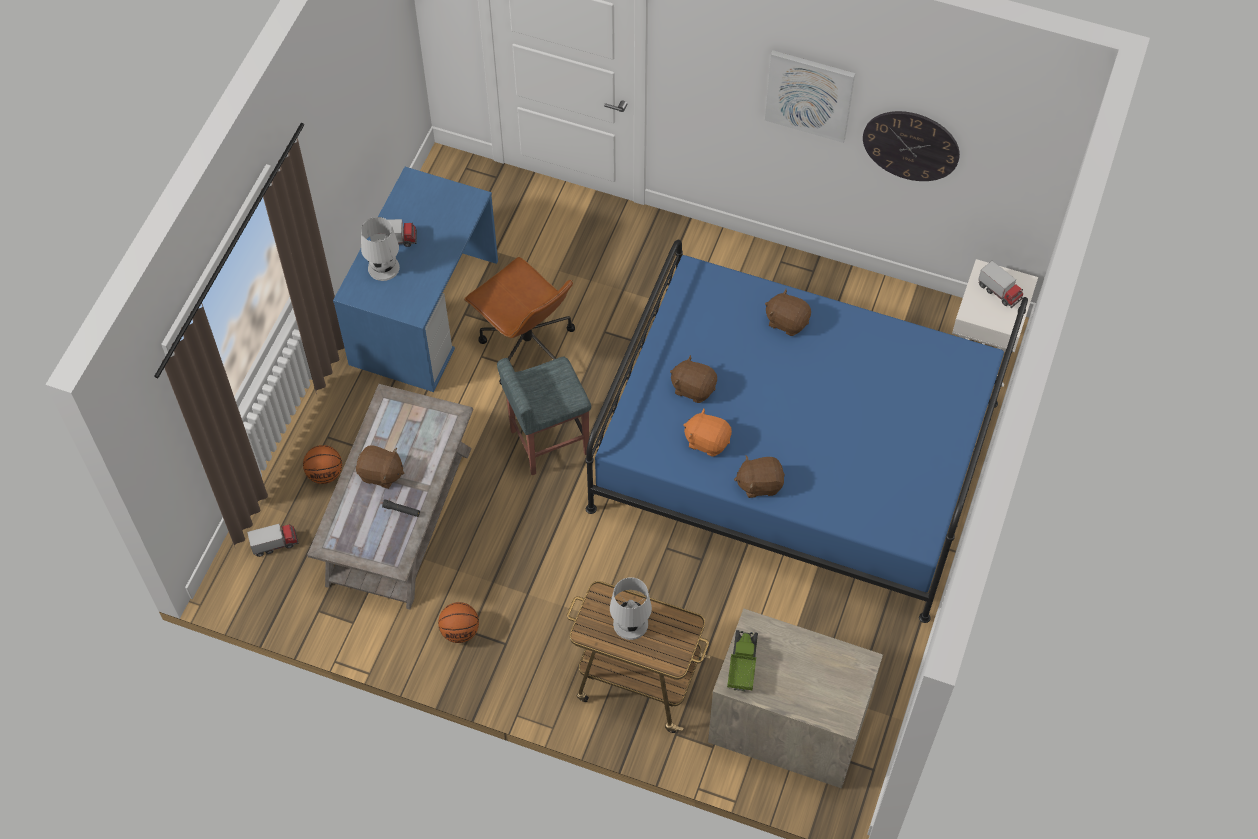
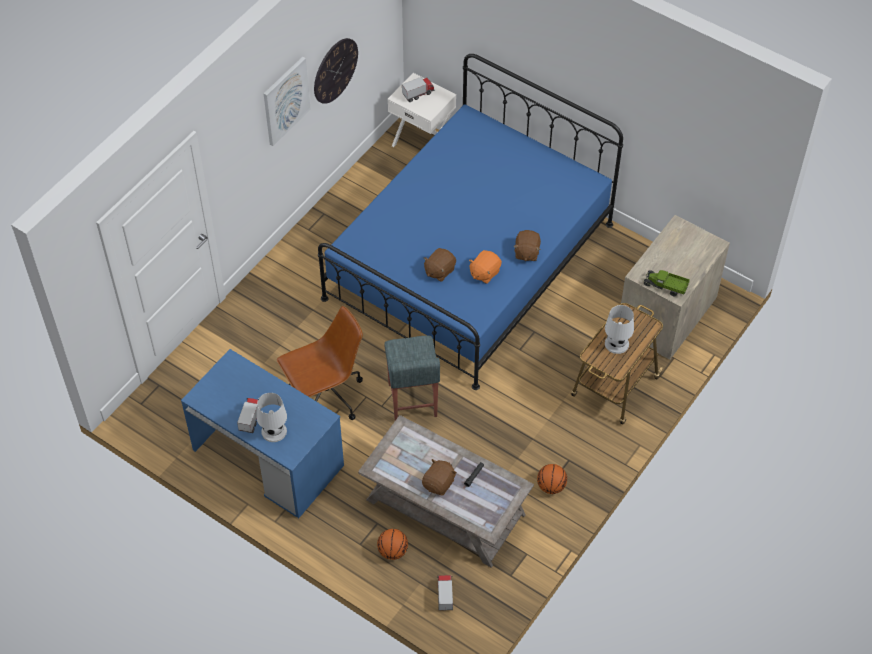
camera: 75 degrees left, 5 degrees down
brown plush toy [765,289,811,336] -> none

